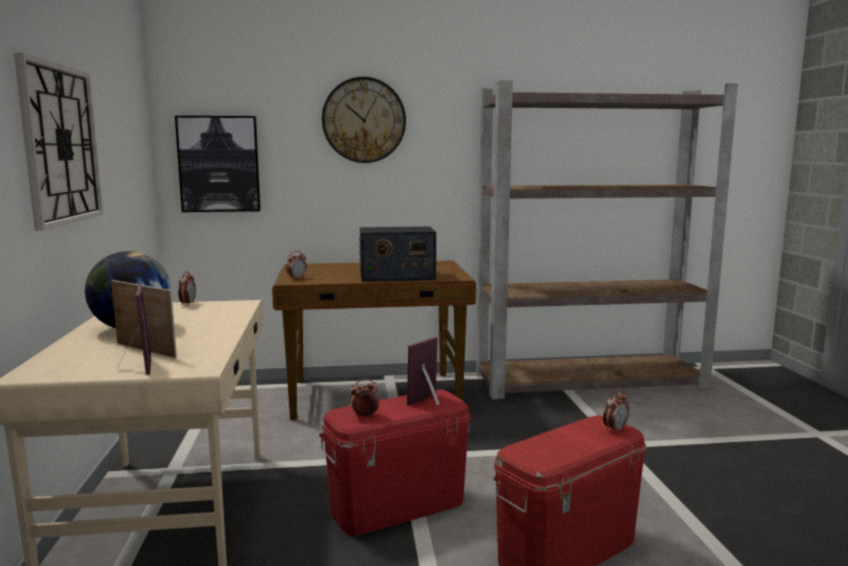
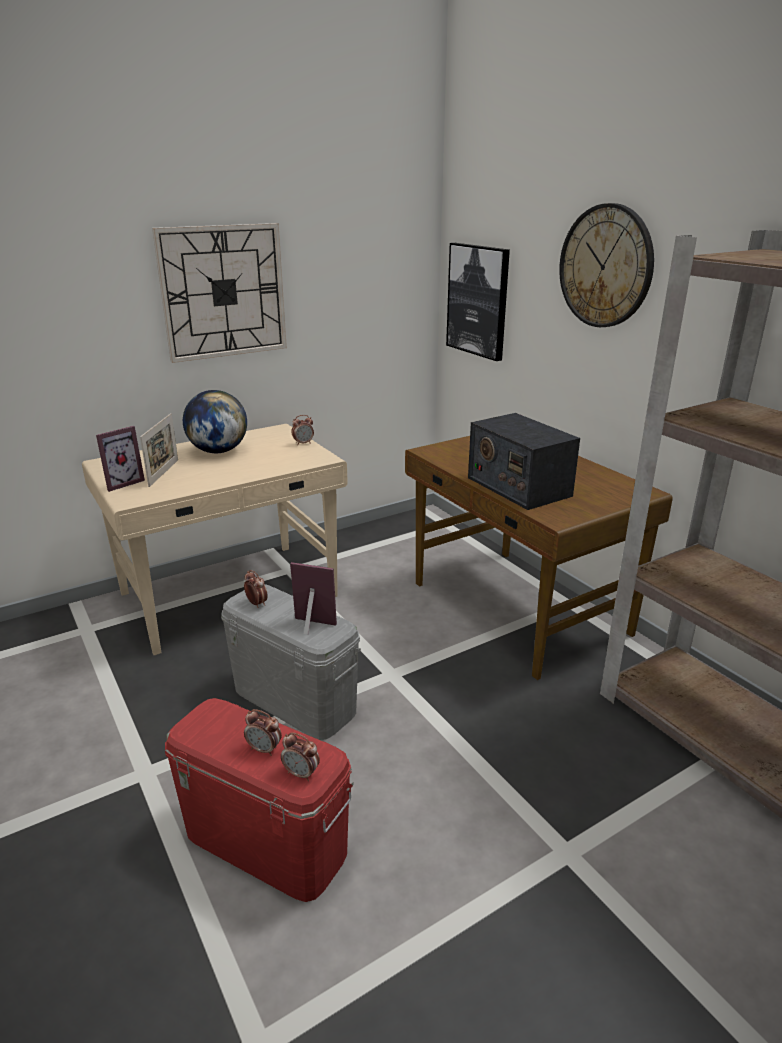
camera: 65 degrees right, 15 degrees up
alarm clock [286,251,307,279] -> alarm clock moved to [244,709,282,756]
red storage box [319,390,472,536] -> grey storage box [221,584,361,740]

